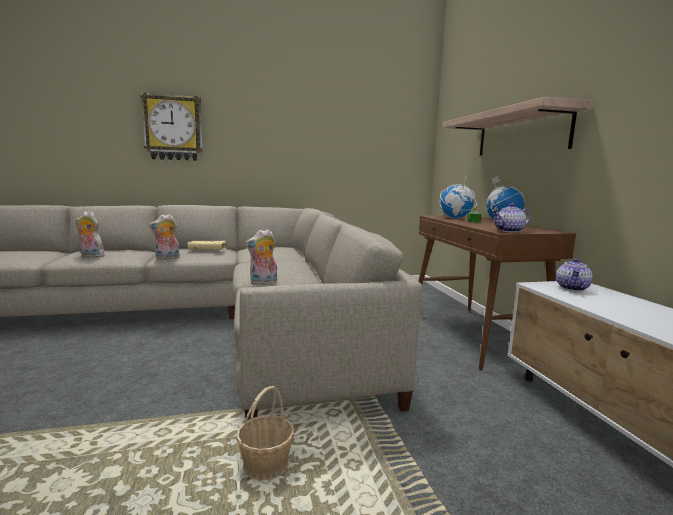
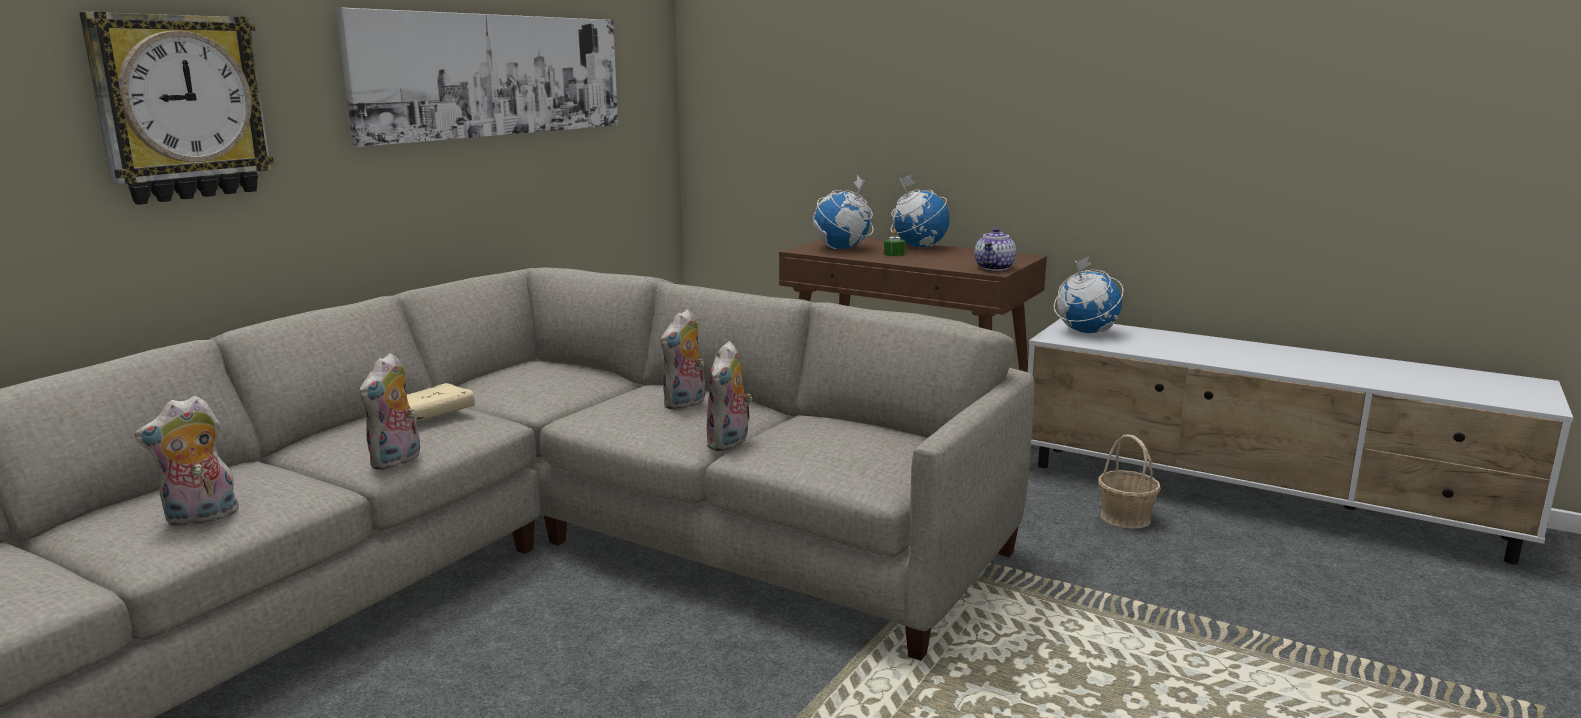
camera: 45 degrees left, 5 degrees up
basket [236,386,294,481] -> basket moved to [1098,434,1161,529]
shelf [443,97,592,155] -> none
teapot [556,258,593,291] -> globe [1054,256,1124,333]
none -> picture [336,8,618,147]
none -> plush toy [661,309,705,410]

